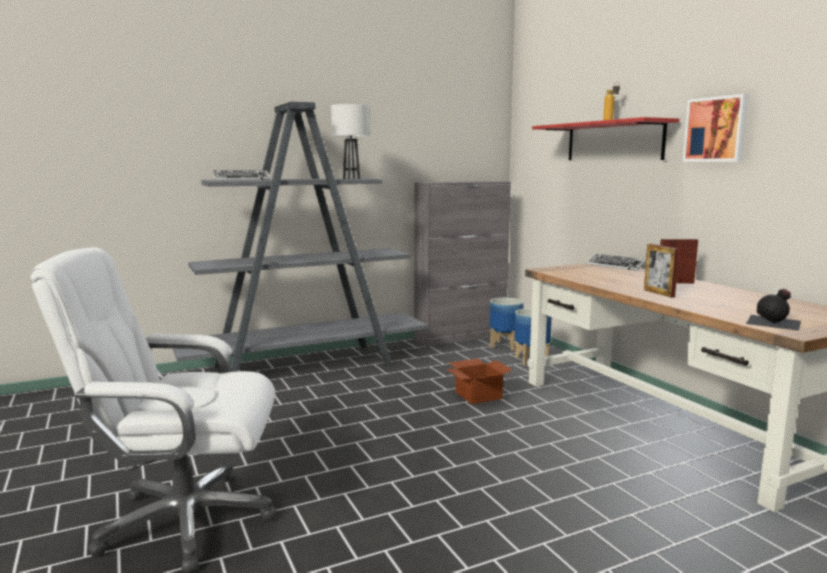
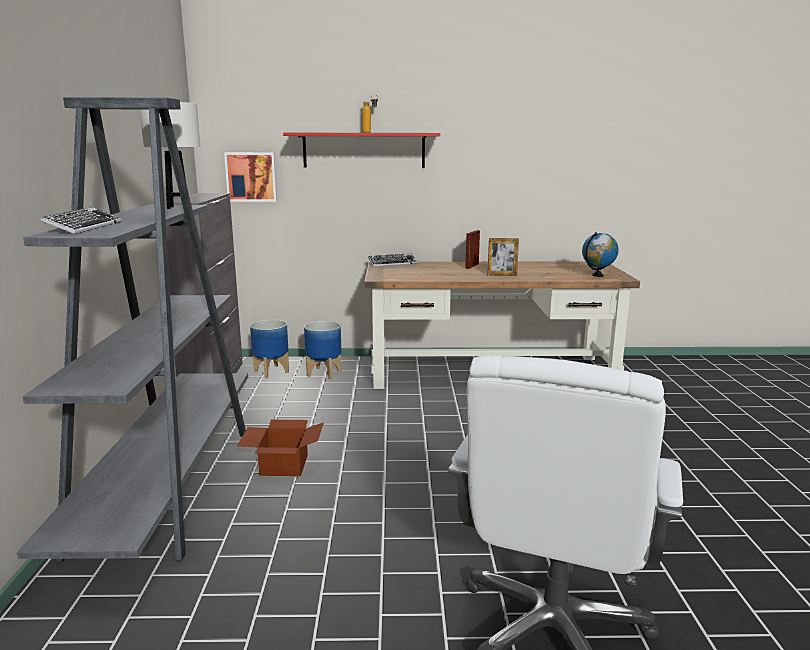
camera: 65 degrees left, 5 degrees up
cardboard box [446,358,513,404] -> cardboard box moved to [237,420,324,476]
picture [683,94,749,161] -> picture moved to [224,152,277,202]
black bottle [746,289,801,331] -> globe [582,232,619,277]

